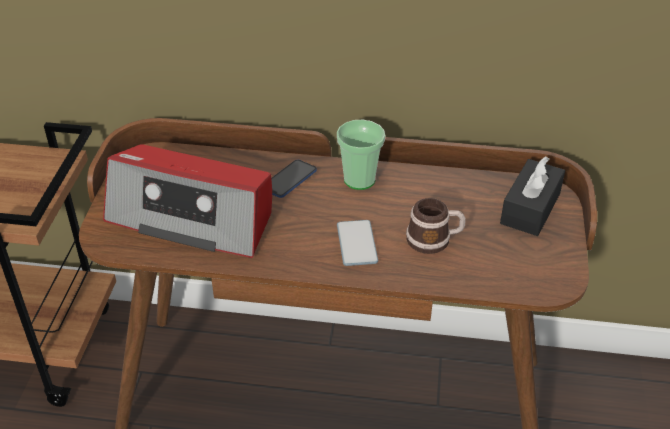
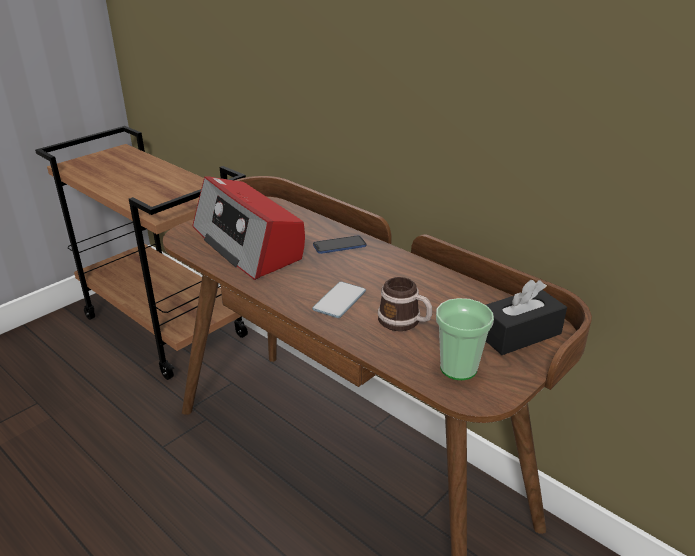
camera: 35 degrees right, 10 degrees down
cup [337,120,385,190] -> cup moved to [436,298,494,380]

